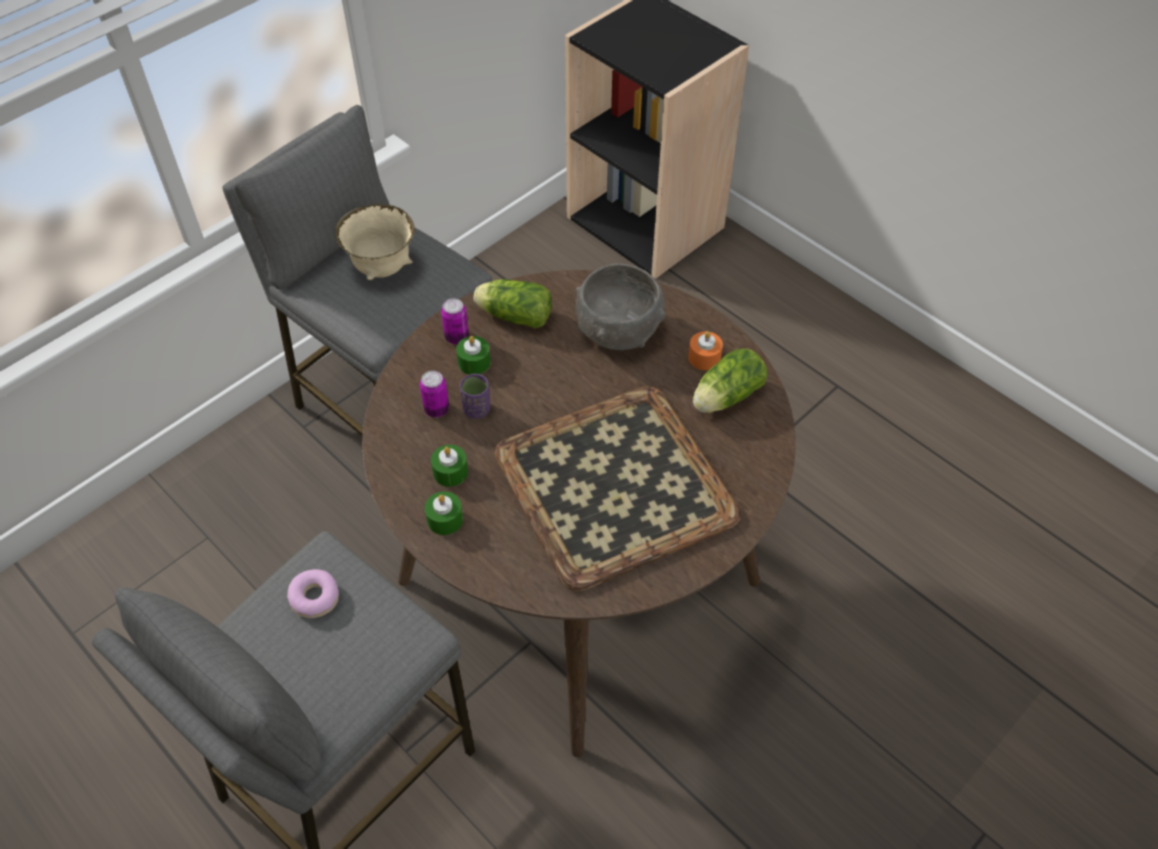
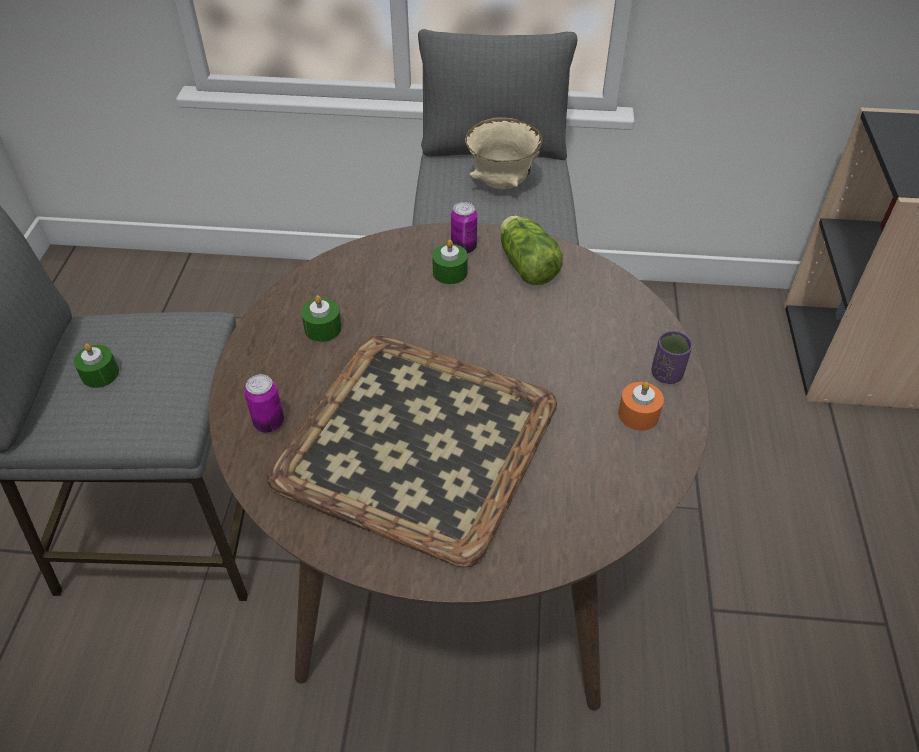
camera: 50 degrees right, 5 degrees down
donut [287,569,339,618] -> none
can [420,371,449,418] -> can moved to [244,374,284,433]
green candle [425,491,463,535] -> green candle moved to [74,343,119,388]
purple cup [460,374,490,419] -> purple cup moved to [651,331,692,384]
grey bowl [575,264,665,350] -> none
lettuce [693,349,768,413] -> none

